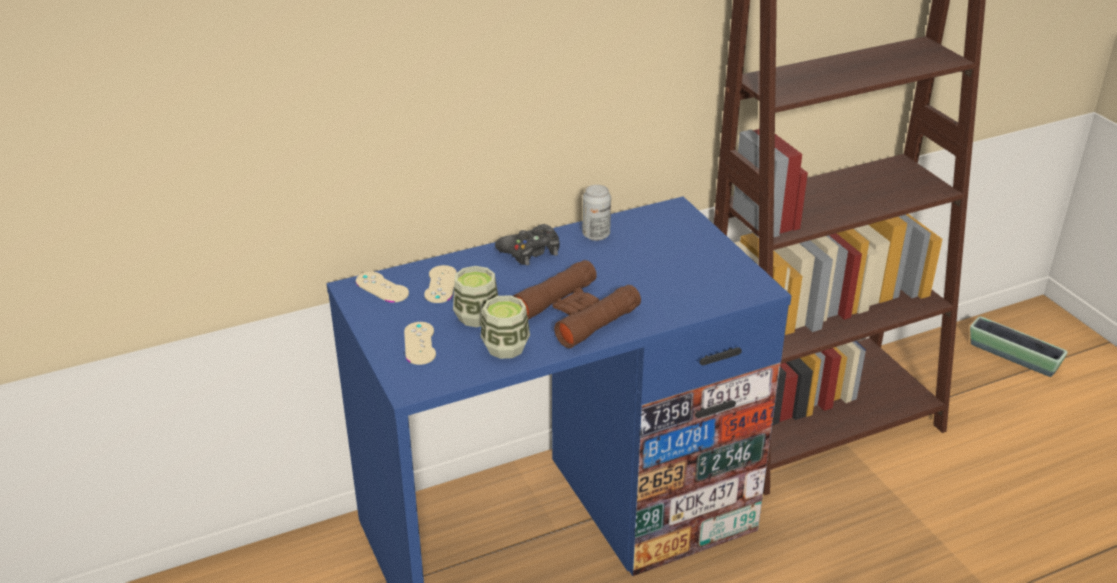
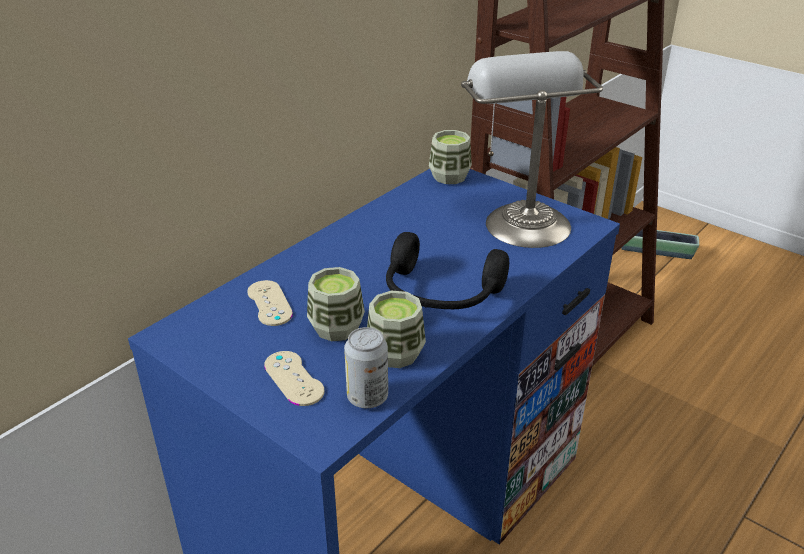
camera: 25 degrees left, 0 degrees up
beige game controller [356,272,409,303] -> none
black game controller [495,224,560,265] -> none
brown binoculars [513,260,641,348] -> black headphones [386,232,509,309]
can [582,185,611,241] -> can moved to [344,327,388,408]
none -> cup [429,130,472,184]
none -> white table lamp [461,51,603,248]

